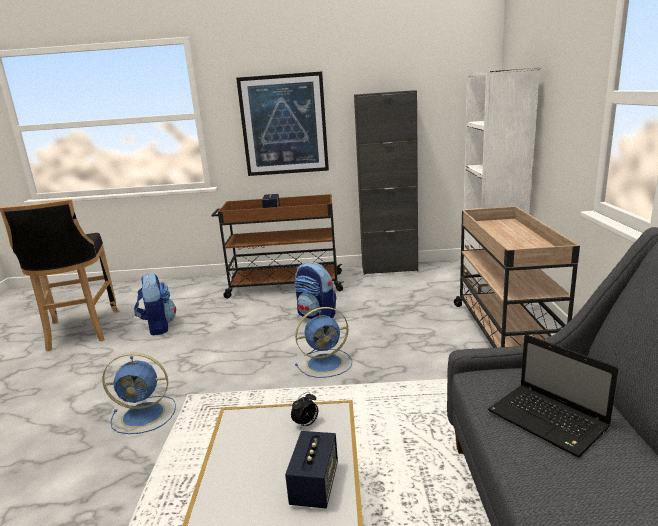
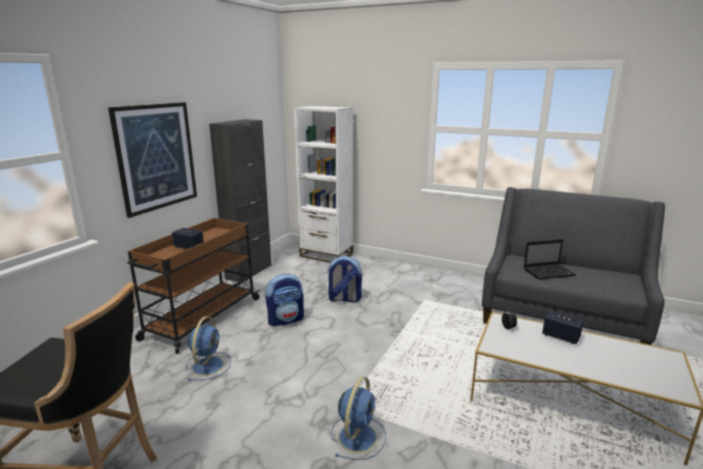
camera: 65 degrees left, 0 degrees up
backpack [134,273,176,335] -> backpack moved to [328,256,362,302]
blue fan [295,307,352,378] -> blue fan moved to [185,316,232,381]
beige cart [454,206,580,348] -> none

